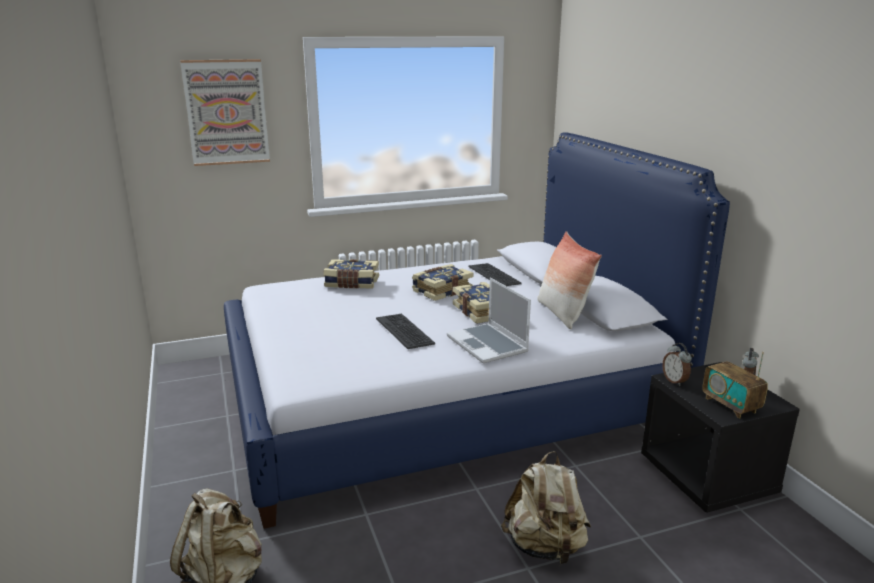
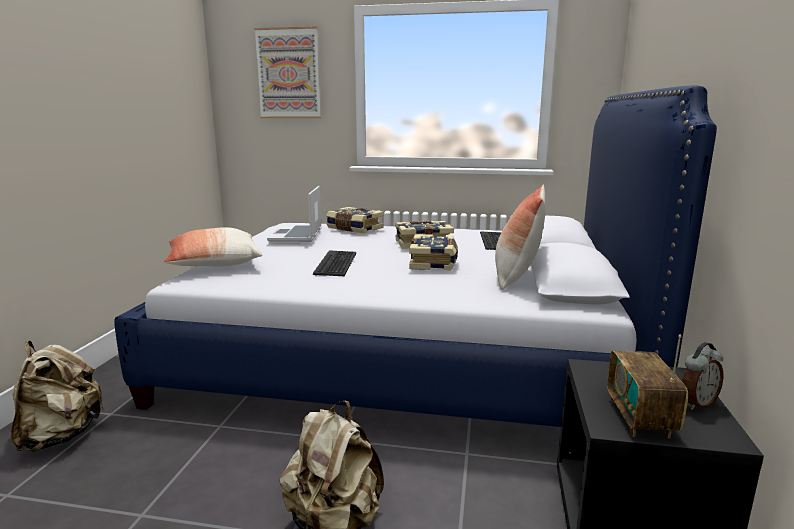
camera: 30 degrees right, 5 degrees down
laptop [447,278,531,363] -> laptop moved to [267,186,322,242]
alarm clock [662,343,692,386] -> none
none -> pillow [164,227,262,267]

